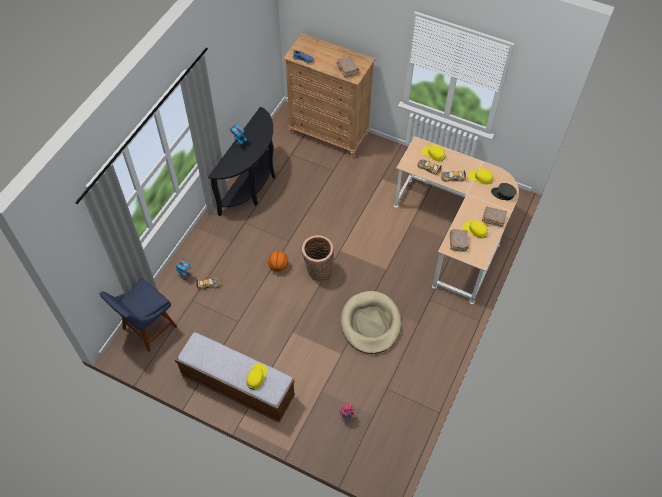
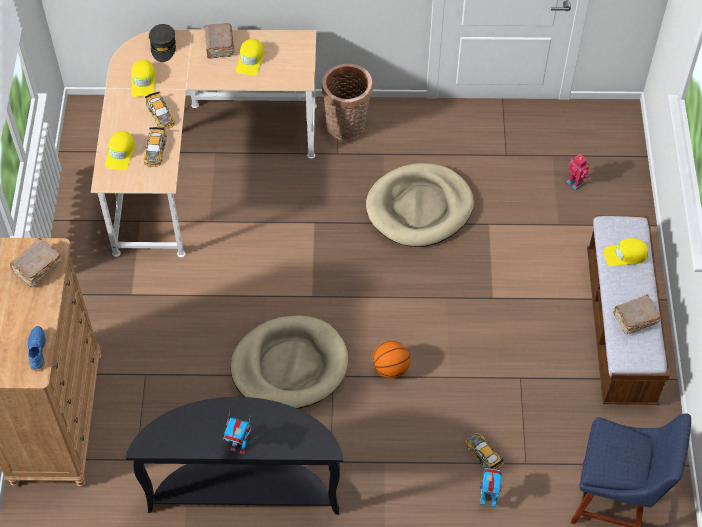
camera: 115 degrees left, 0 degrees up
basket [302,235,334,281] -> basket moved to [322,63,373,140]
brown book [450,229,469,252] -> brown book moved to [613,294,661,334]
none -> beige dog bed [231,316,348,409]

